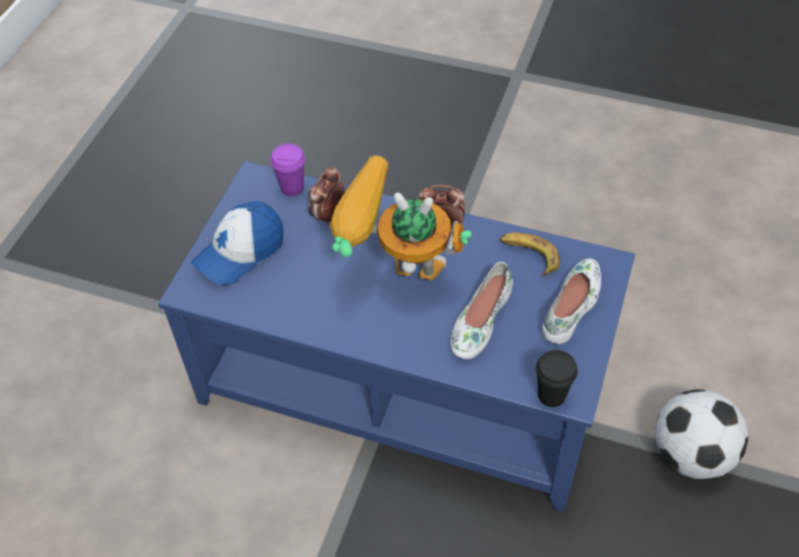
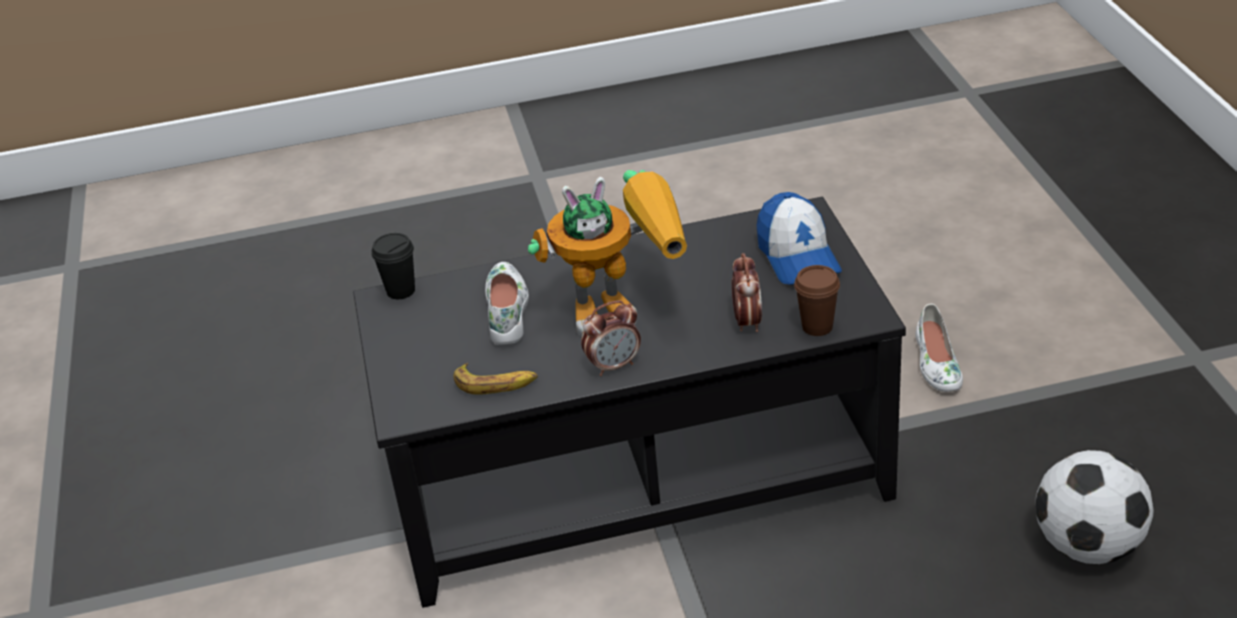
camera: 150 degrees right, 15 degrees down
blue coffee table [158,161,635,513] -> black coffee table [353,197,906,608]
cap [191,201,284,285] -> cap turned 150 degrees clockwise [756,192,842,285]
purple cup [270,144,305,196] -> brown cup [794,265,840,336]
white shoe [542,259,601,344] -> white shoe moved to [915,304,963,392]
football [655,389,748,480] -> football moved to [1036,450,1154,564]

